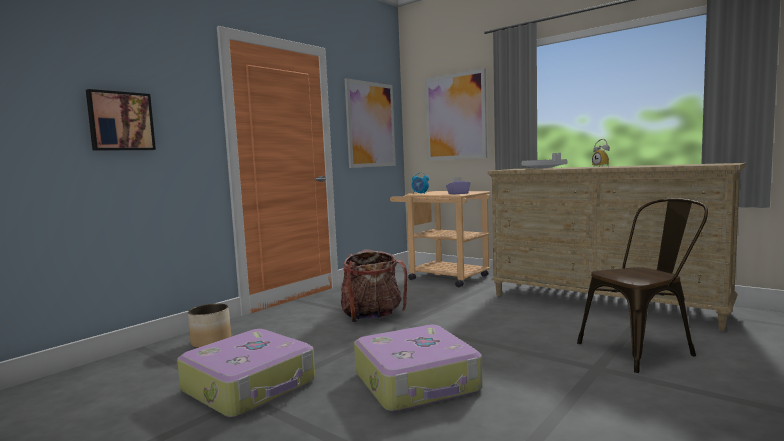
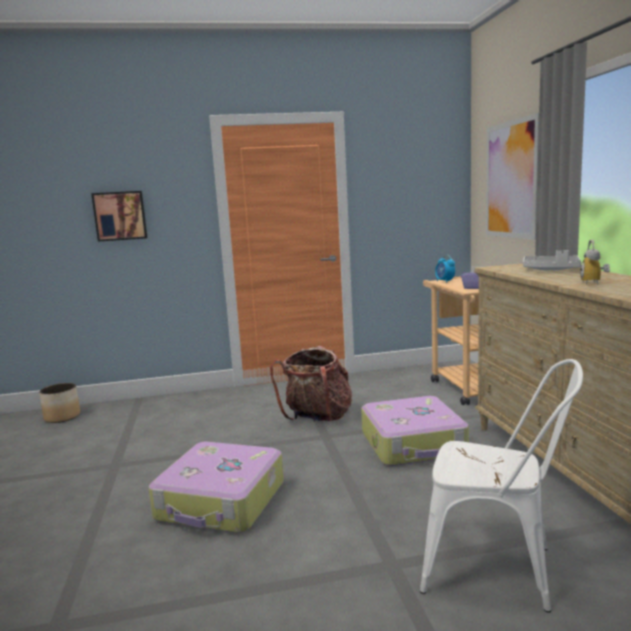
camera: 40 degrees right, 5 degrees up
suitcase [177,329,315,418] -> suitcase moved to [361,396,469,466]
planter [188,303,231,348] -> planter moved to [39,383,80,423]
picture [345,78,396,168] -> none
brown chair [577,198,708,373] -> white chair [420,359,583,613]

